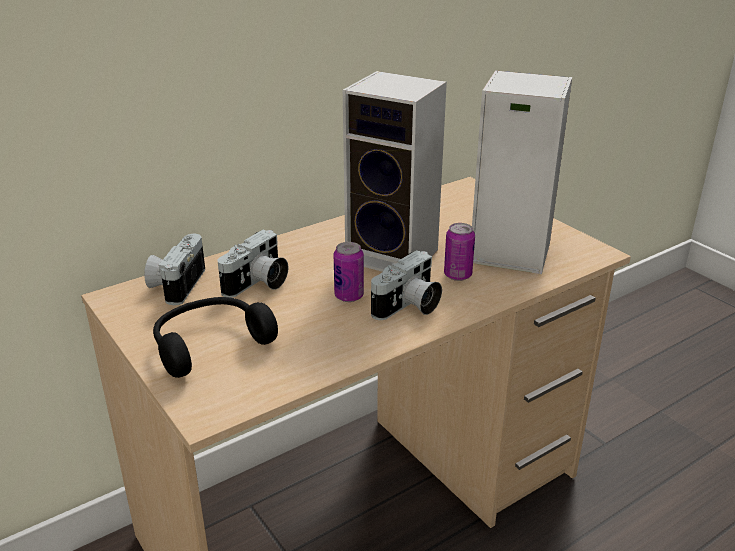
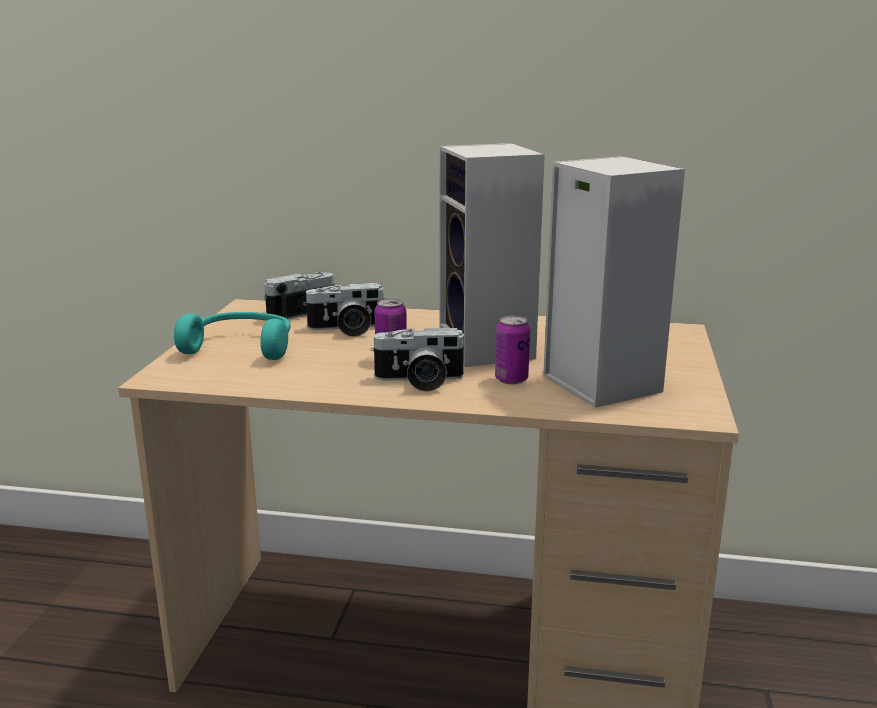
camera: 45 degrees right, 10 degrees down
black headphones [153,297,278,378] -> turquoise headphones [174,312,290,360]

